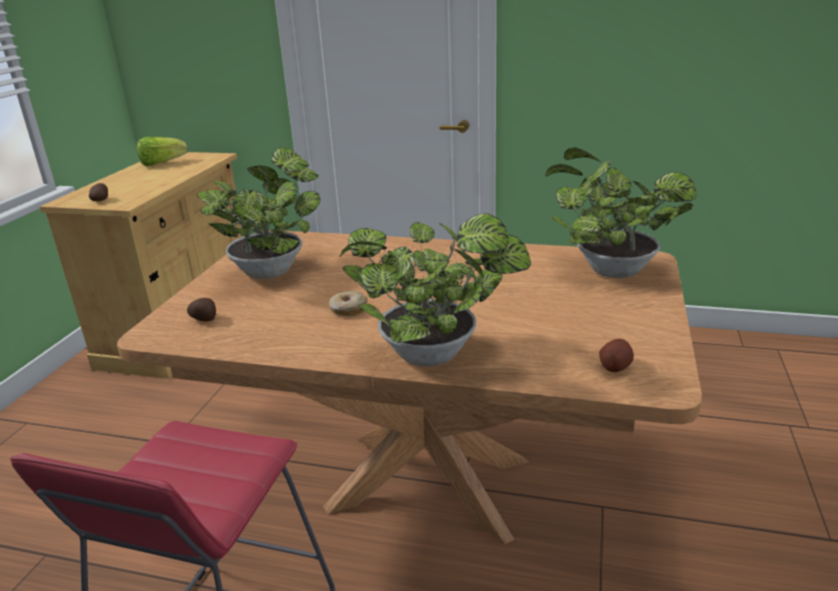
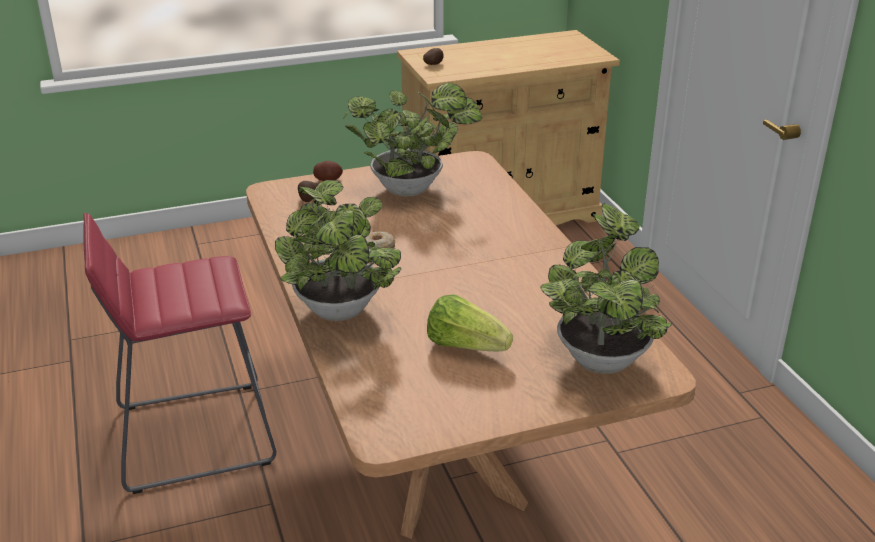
camera: 55 degrees right, 5 degrees up
lettuce [137,137,188,166] -> lettuce moved to [427,294,513,351]
potato [599,339,634,372] -> potato moved to [313,161,343,181]

